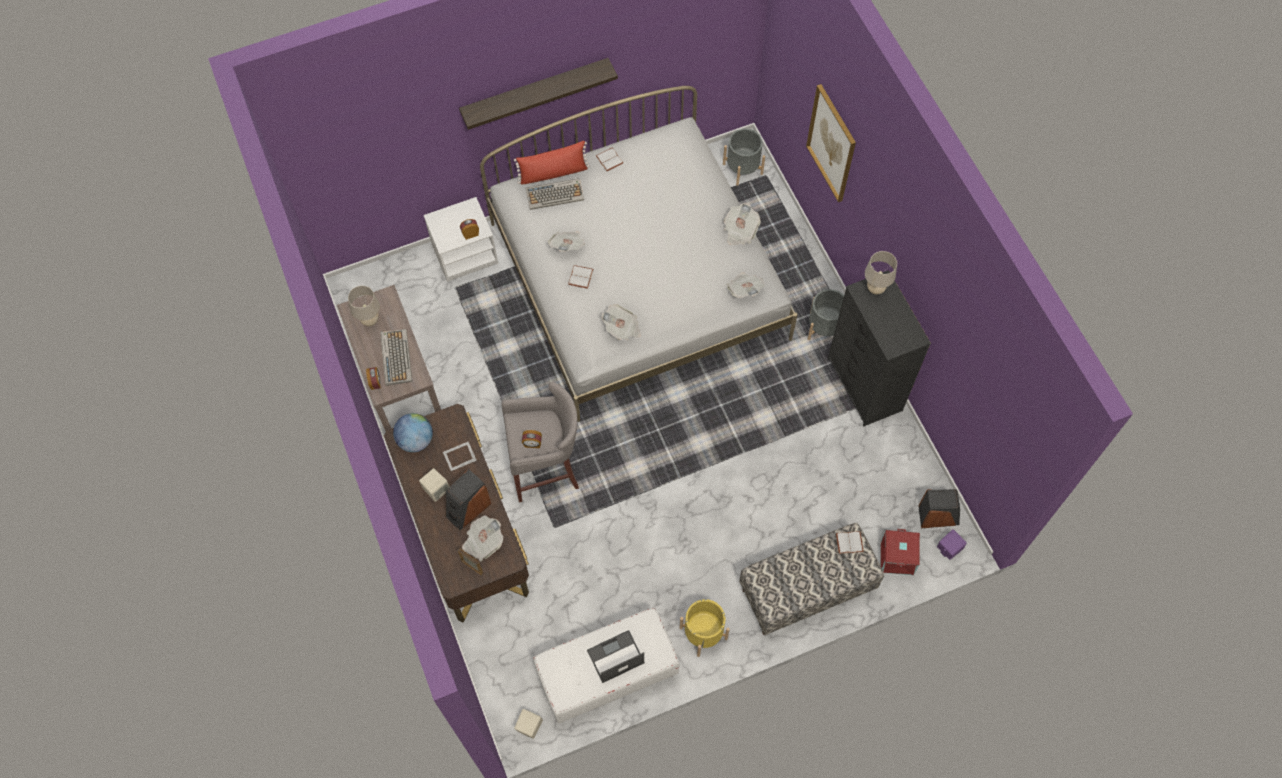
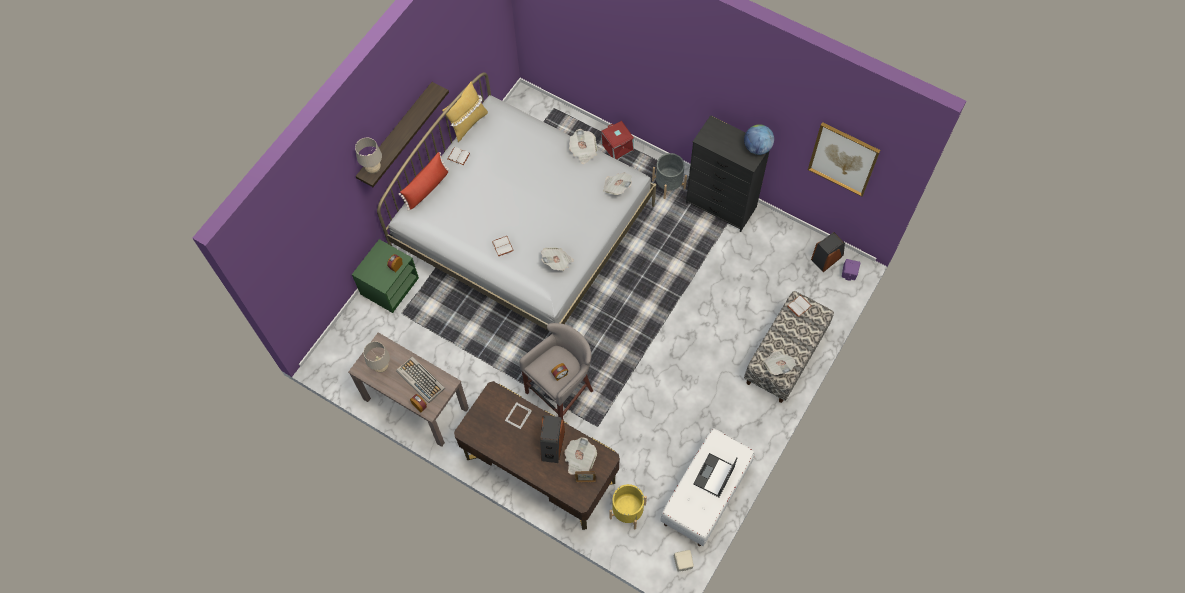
camera: 35 degrees left, 0 degrees up
globe [393,413,433,452] -> globe moved to [744,124,774,155]
beige speaker [419,468,450,502] -> none
white nightstand [424,197,498,282] -> green nightstand [352,239,419,313]
keyboard [526,178,584,210] -> none
newspaper [548,231,585,251] -> newspaper moved to [763,350,796,375]
yellow planter [680,599,730,657] -> yellow planter moved to [609,484,647,529]
grey planter [723,128,765,186] -> none
picture [806,84,856,202] -> picture moved to [808,122,880,197]
beige table lamp [865,251,897,295] -> beige table lamp moved to [355,138,382,174]
red storage box [880,529,920,575] -> red storage box moved to [601,121,634,159]
none -> yellow pillow [442,81,488,142]

